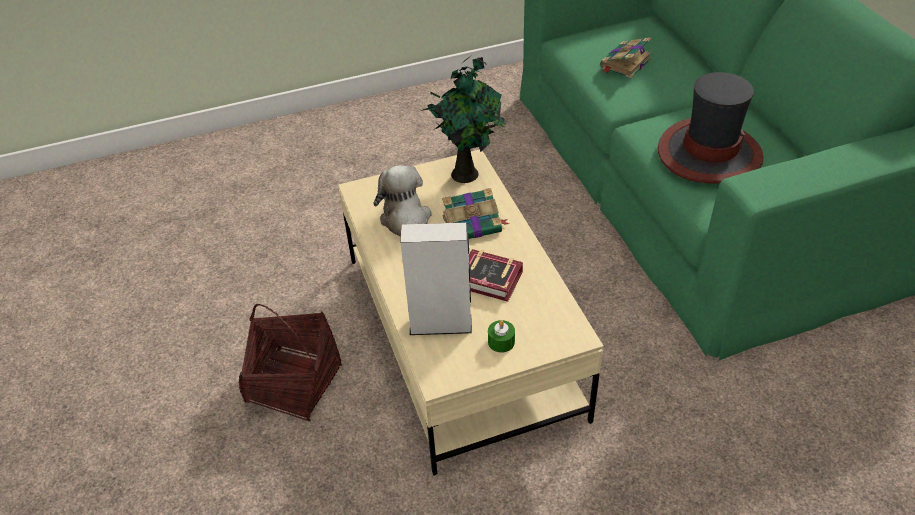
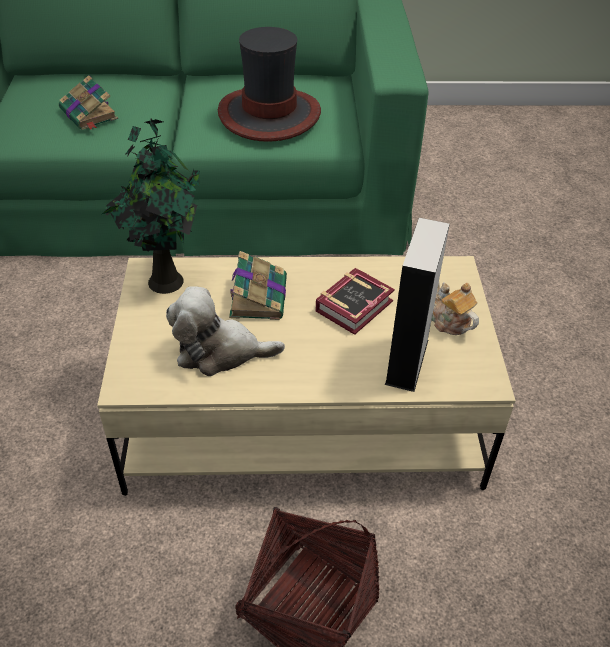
camera: 75 degrees left, 0 degrees up
green candle [488,320,515,353] -> teapot [432,282,479,335]

